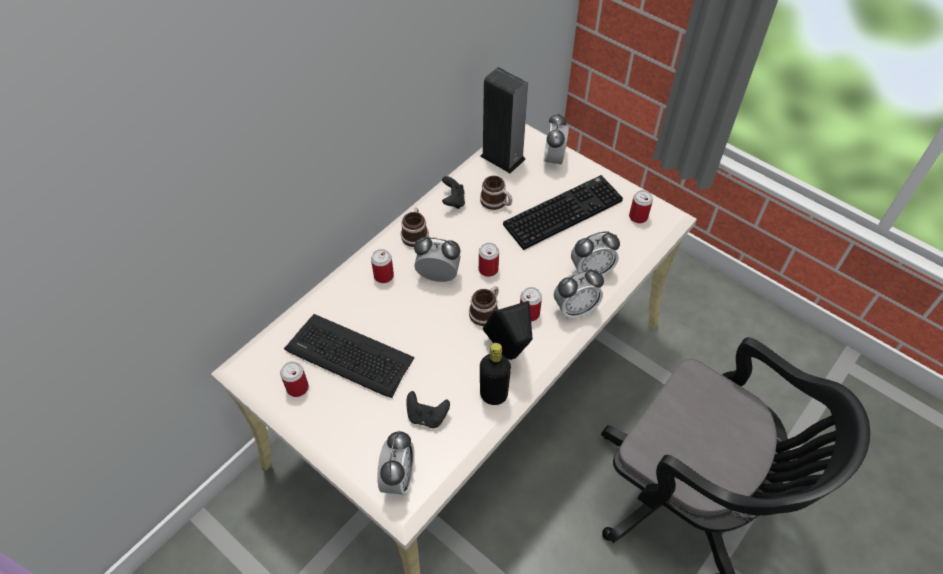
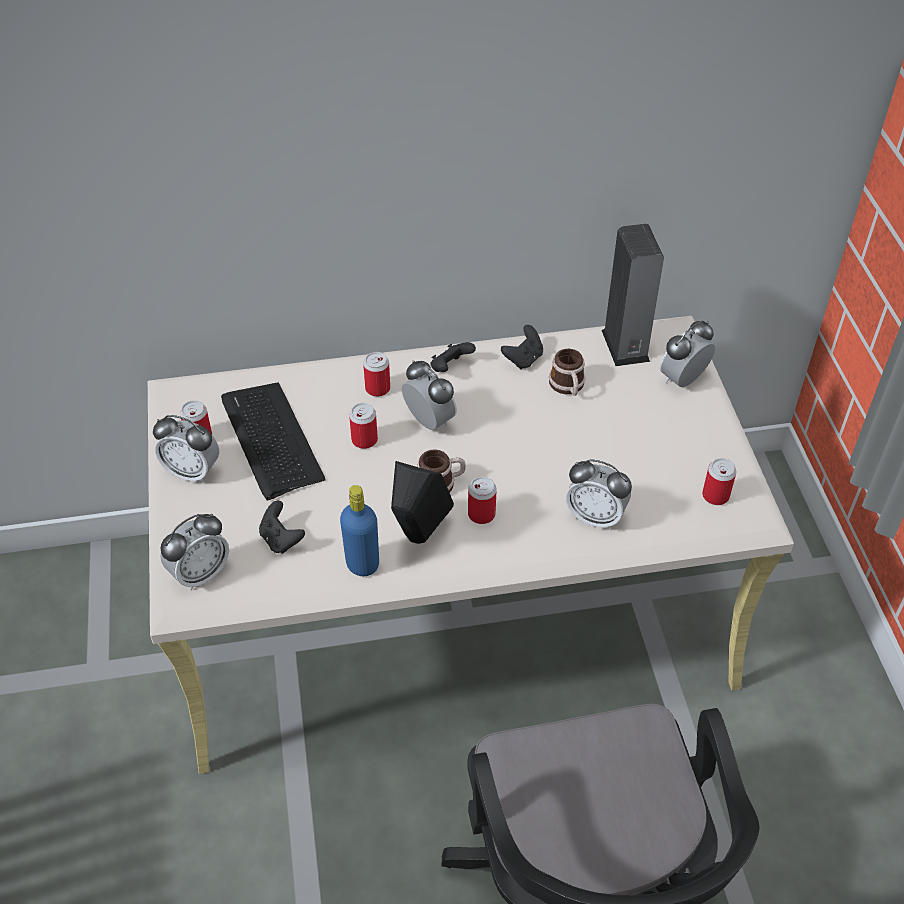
camera: 40 degrees right, 5 degrees down
mug [401,208,429,247] -> black game controller [430,342,476,372]
can [479,243,499,277] -> can moved to [349,403,378,449]
black bottle [480,343,511,405] -> blue bottle [340,485,379,576]
keyboard [503,175,623,250] -> none
alarm clock [554,270,604,319] -> alarm clock moved to [153,415,219,483]

